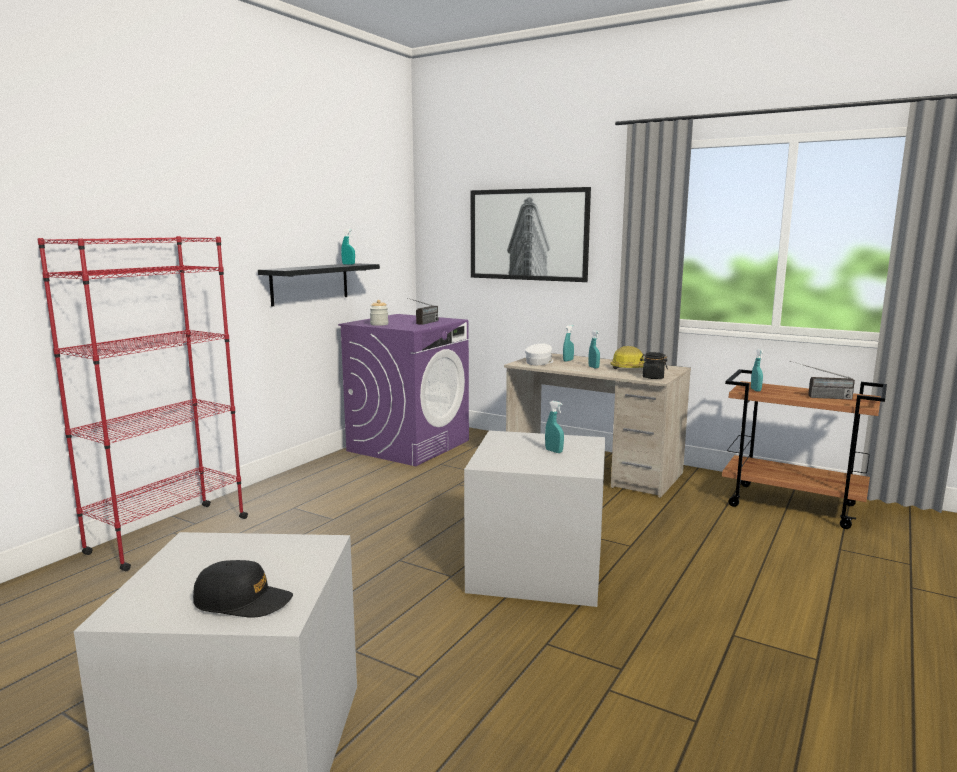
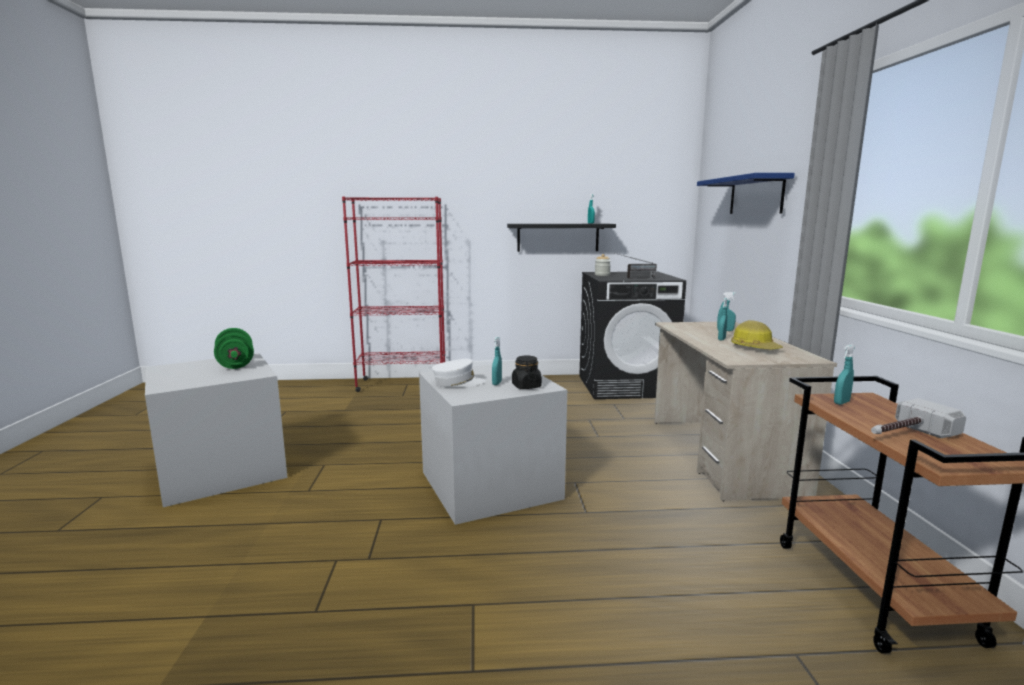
camera: 55 degrees right, 0 degrees up
black cap [193,560,293,618] -> none
purple washing machine [338,314,469,466] -> black washing machine [579,272,686,399]
picture [471,187,591,282] -> blue shelf [697,173,795,214]
white cap [525,343,553,365] -> white cap moved to [432,359,485,387]
black jar [640,352,668,379] -> black jar moved to [512,356,542,389]
radio [790,361,855,400] -> hammer [871,398,966,438]
none -> green dumbbell [214,328,254,369]

